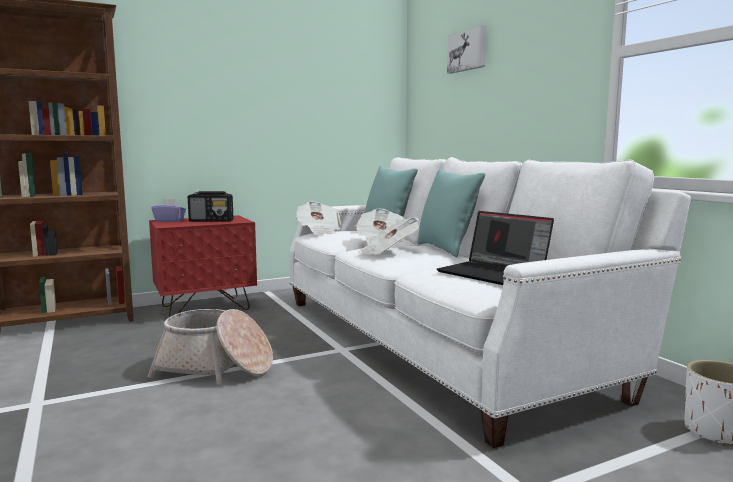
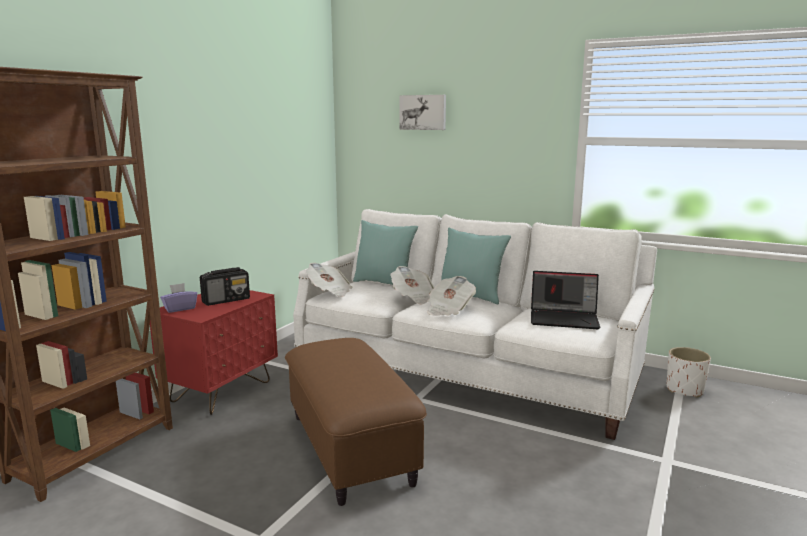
camera: 35 degrees left, 5 degrees up
basket [147,309,273,384] -> brown ottoman [285,338,427,506]

